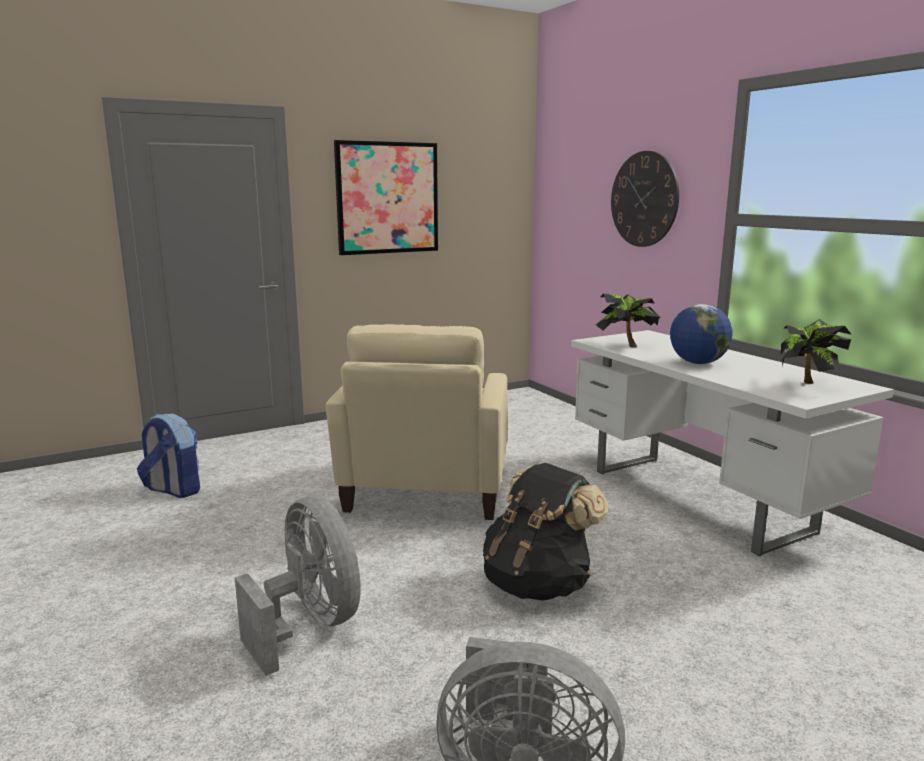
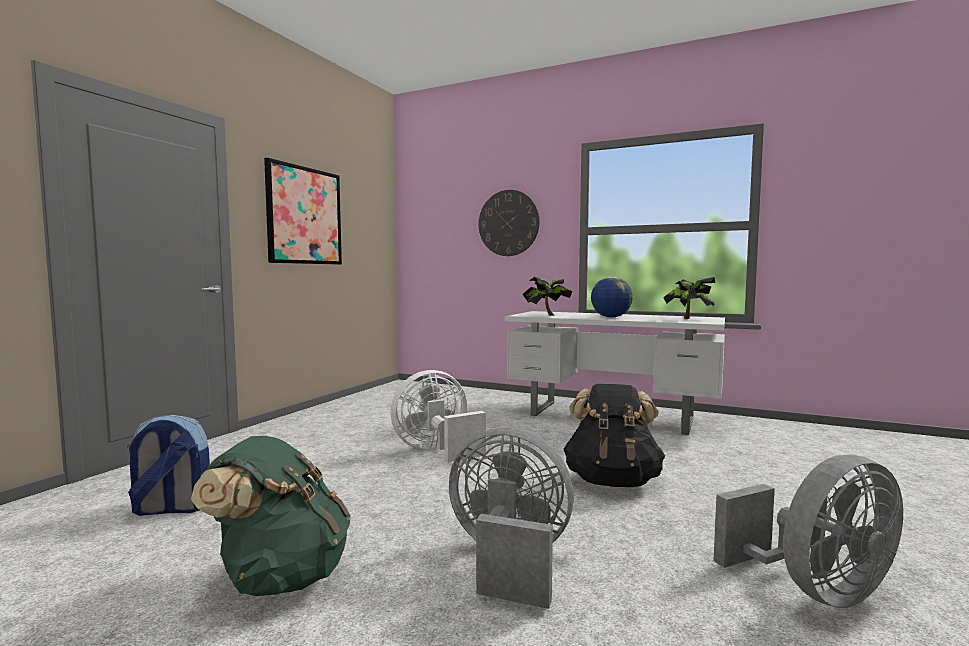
camera: 35 degrees left, 10 degrees down
beige armchair [326,324,508,520] -> white fan [390,370,486,462]
none -> green backpack [191,436,351,596]

